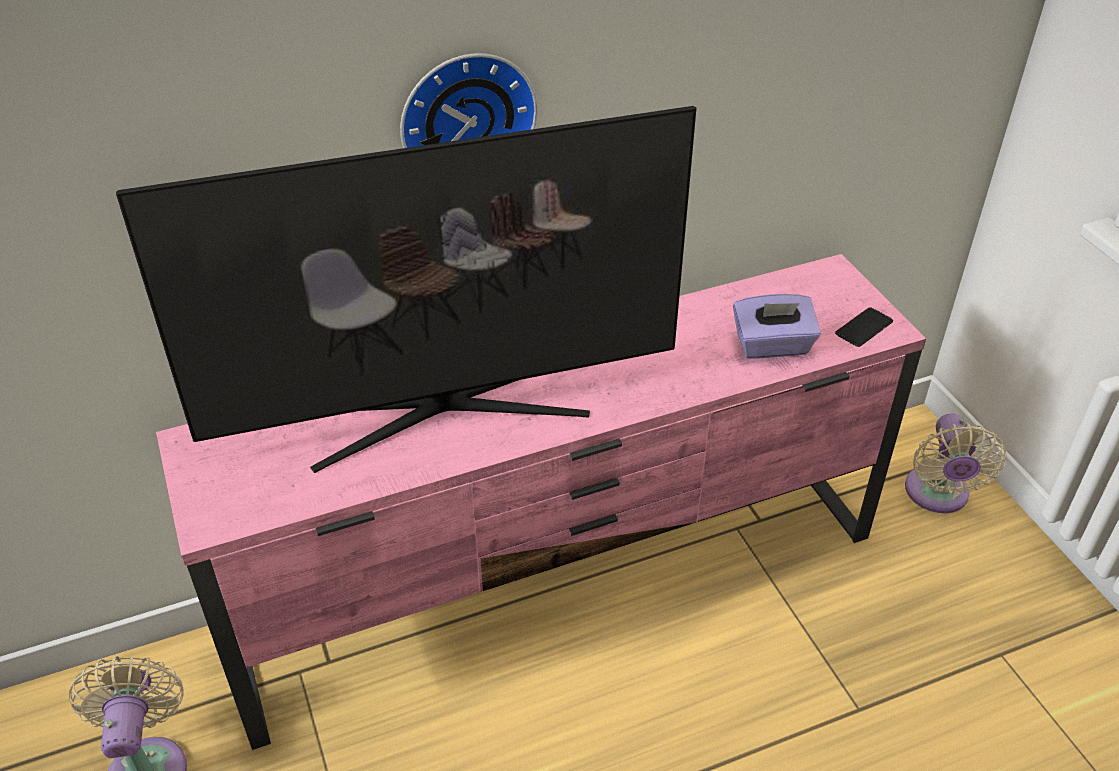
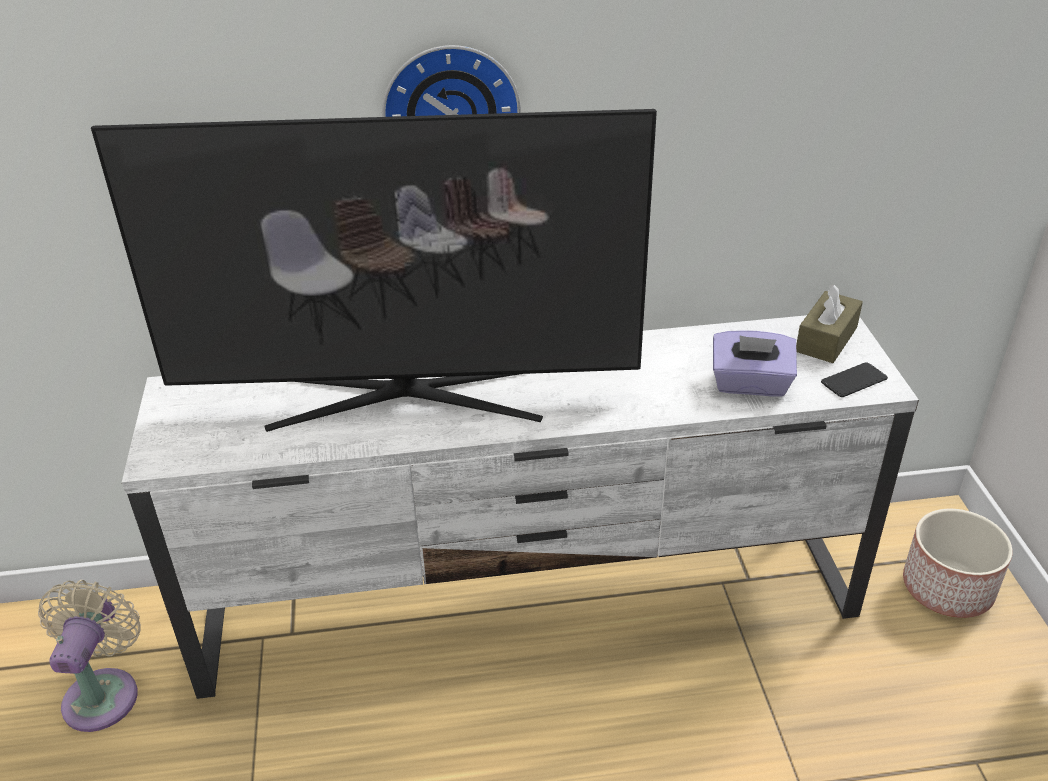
camera: 15 degrees right, 5 degrees down
pink tv stand [156,254,926,750] -> white tv stand [122,315,919,699]
beige fan [905,414,1006,513] -> planter [903,509,1012,618]
none -> brown tissue box [796,284,863,363]

